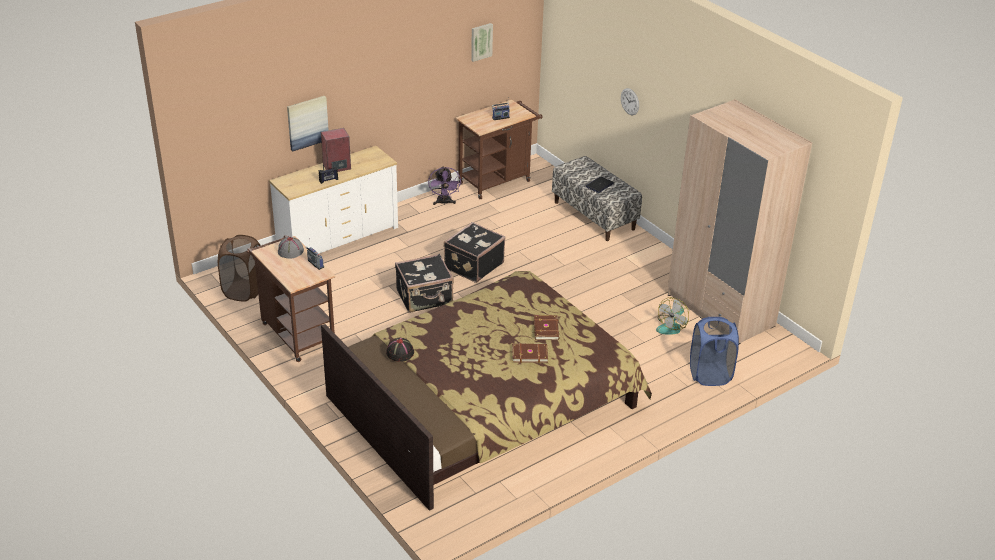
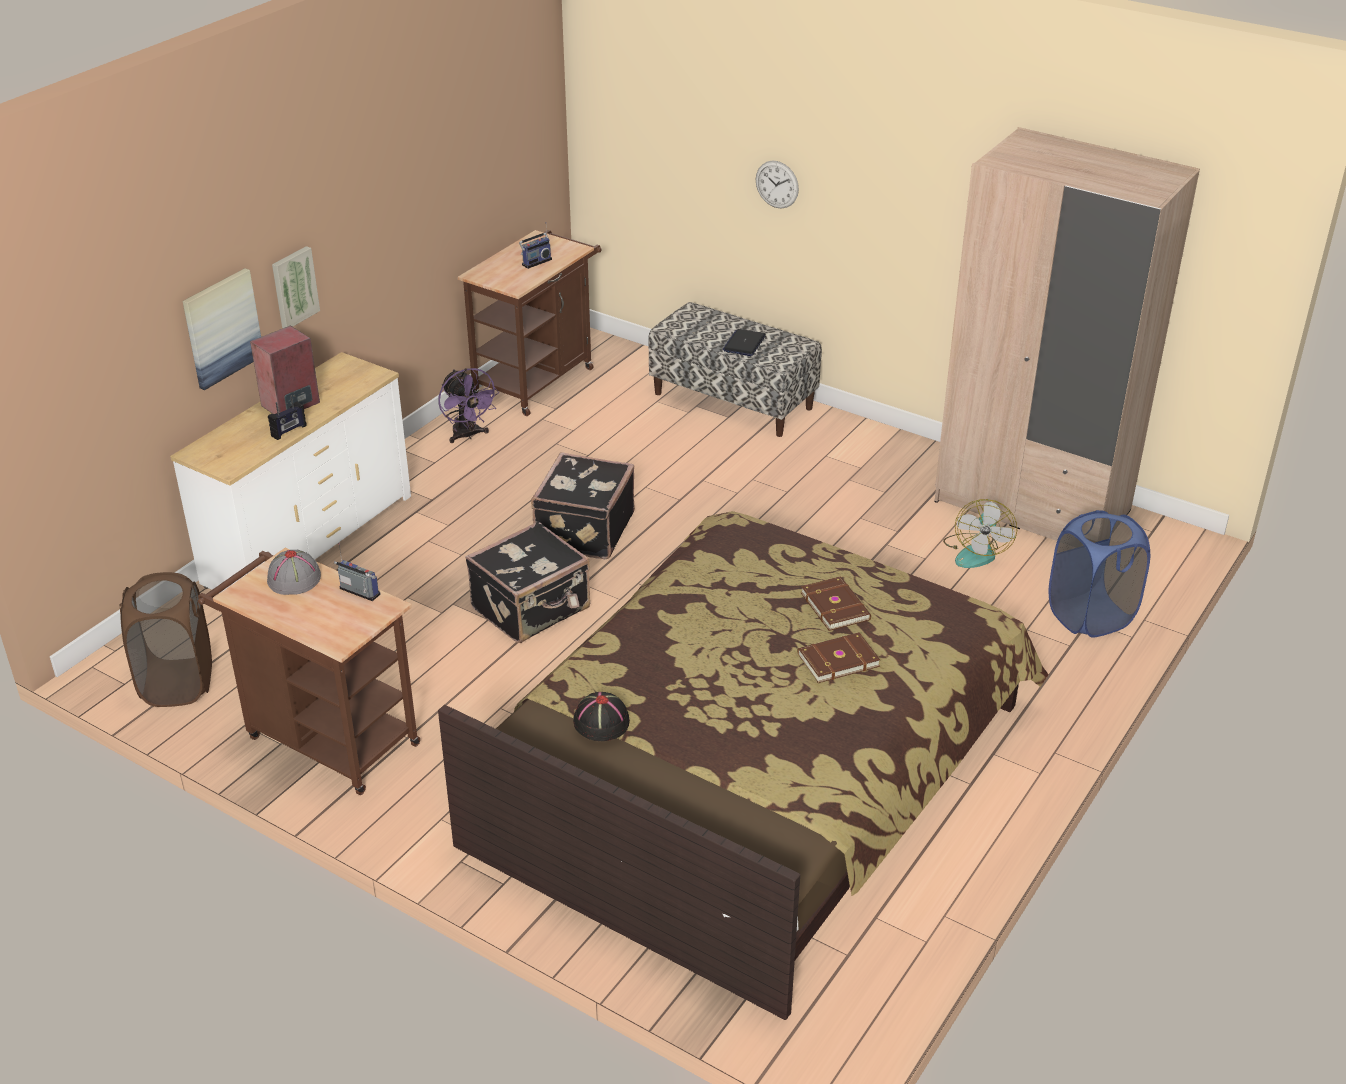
camera: 20 degrees left, 0 degrees up
picture [471,23,493,62] -> picture moved to [272,246,320,328]

